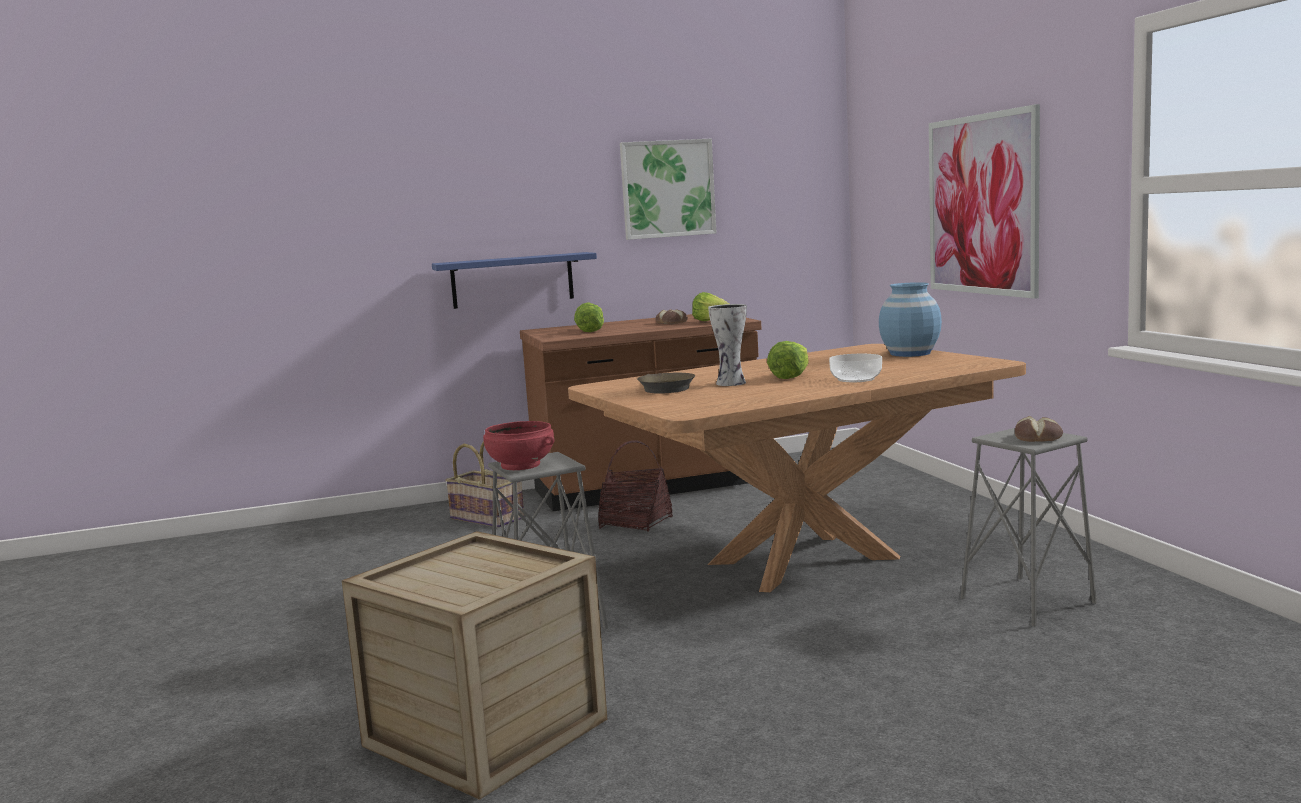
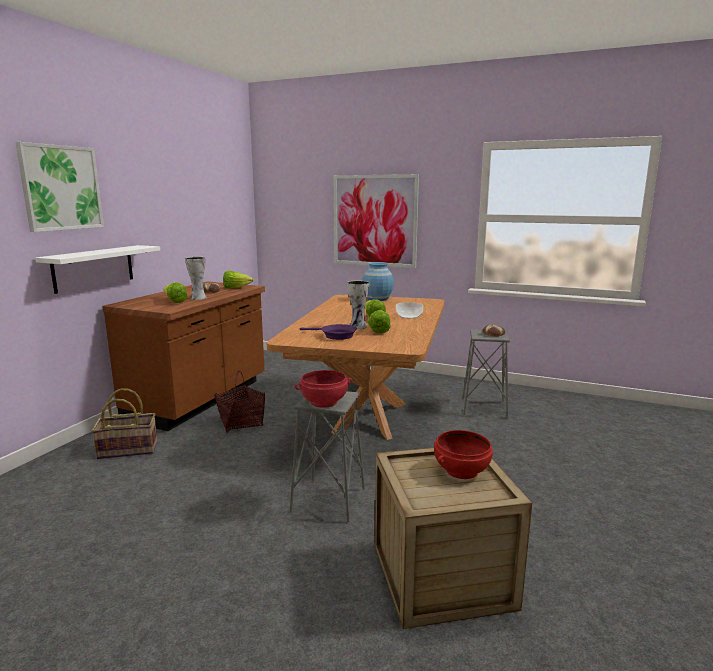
camera: 50 degrees left, 5 degrees up
blue shelf [432,252,597,309] -> white shelf [35,245,160,294]
picture [620,138,717,240] -> picture moved to [15,142,104,232]
brown frying pan [637,373,695,394] -> purple frying pan [300,324,357,340]
none -> vase [185,257,207,300]
none -> lettuce [368,310,391,334]
none -> red bowl [434,430,493,479]

